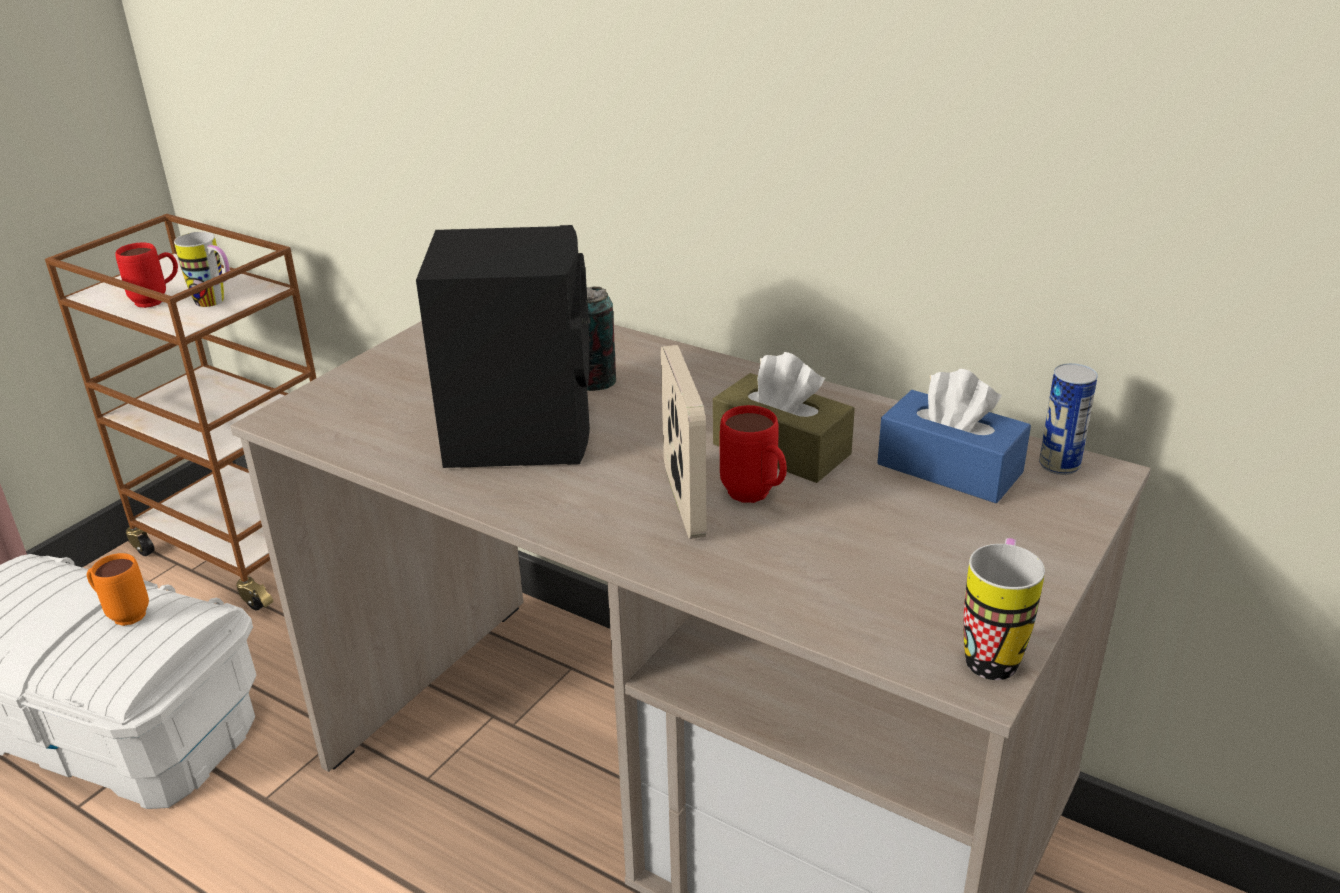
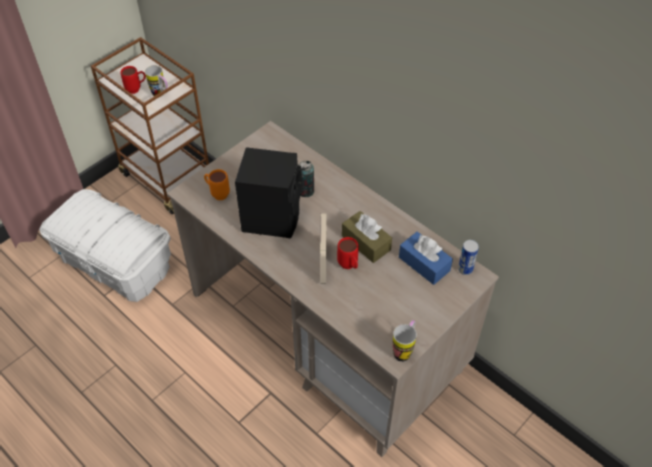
camera: 10 degrees right, 20 degrees up
orange mug [87,553,149,626] -> orange mug moved to [204,169,230,200]

